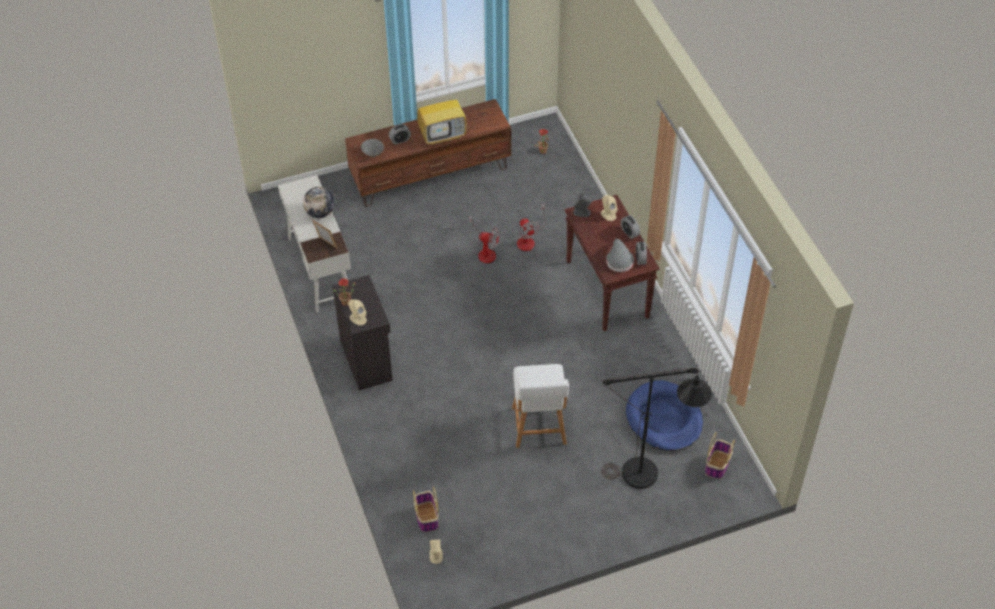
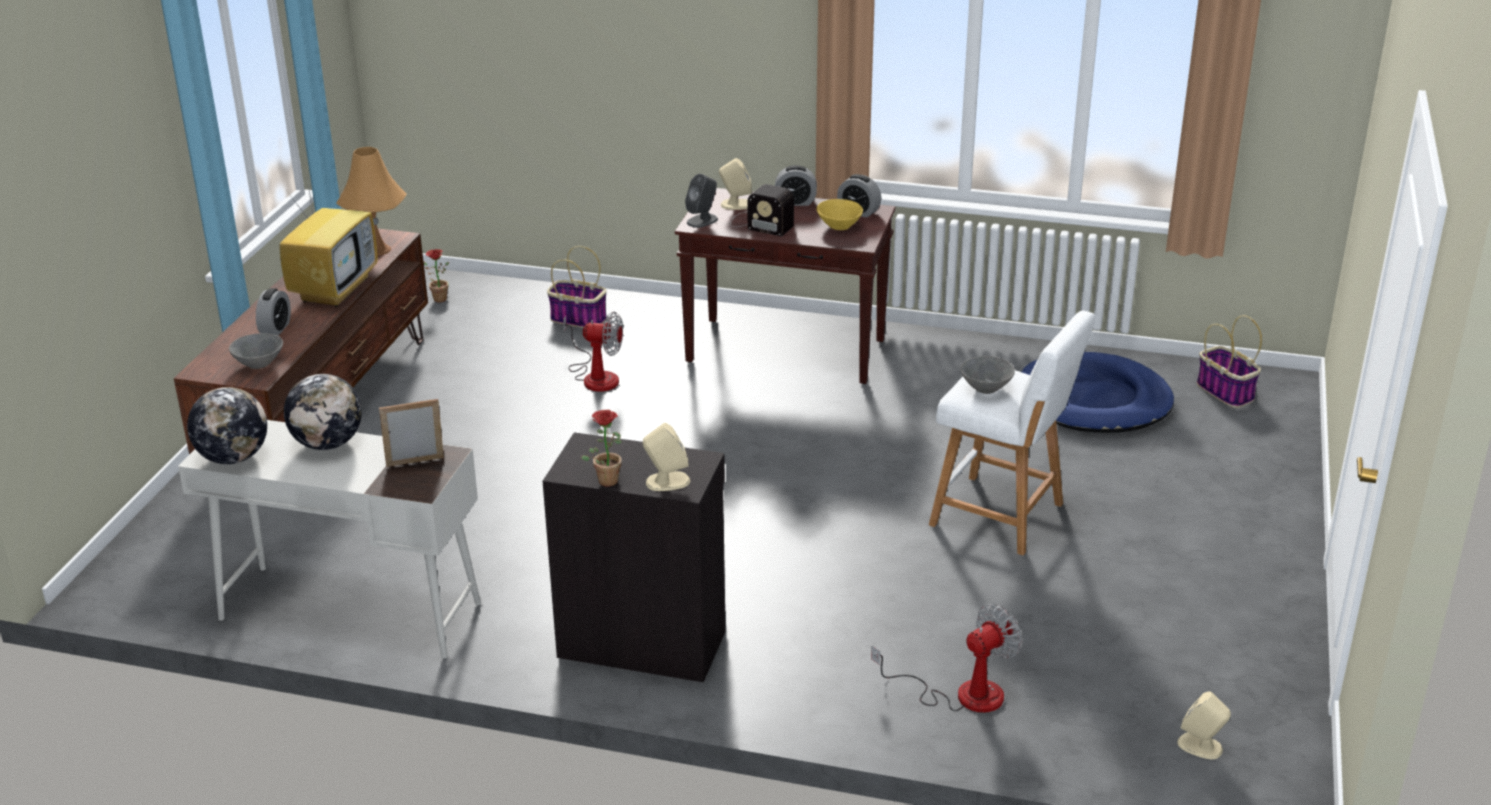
camera: 55 degrees left, 20 degrees down
basket [413,487,439,532] -> basket moved to [547,246,607,328]
fan [469,216,499,263] -> fan moved to [871,604,1022,713]
black floor lamp [602,368,712,489] -> none
grey hat [606,239,634,272] -> yellow bowl [817,199,863,230]
none -> globe [187,387,267,464]
none -> orange table lamp [336,147,407,256]
none -> radio [730,184,794,237]
none -> grey bowl [960,356,1015,394]

